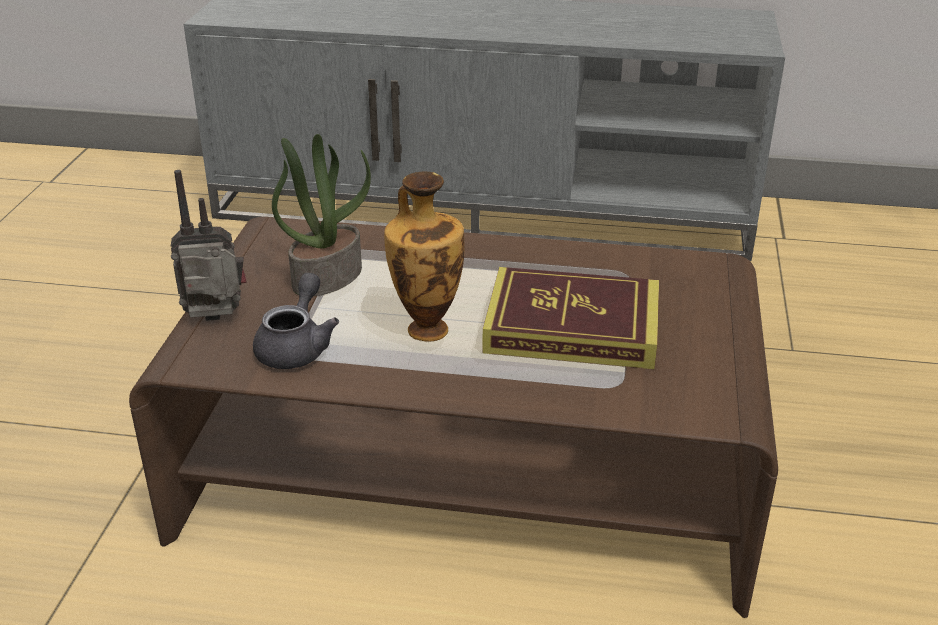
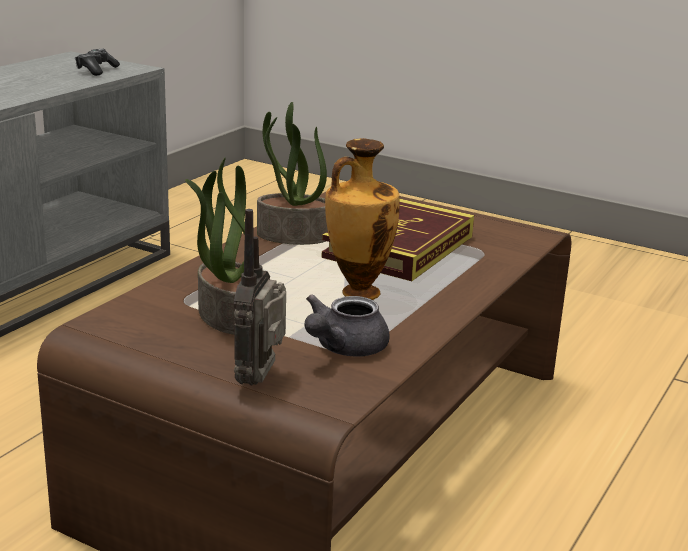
camera: 70 degrees left, 10 degrees down
grey teapot [253,273,339,369] -> grey teapot turned 90 degrees counterclockwise [304,294,390,357]
none -> game controller [75,49,120,76]
none -> potted plant [257,102,328,245]

